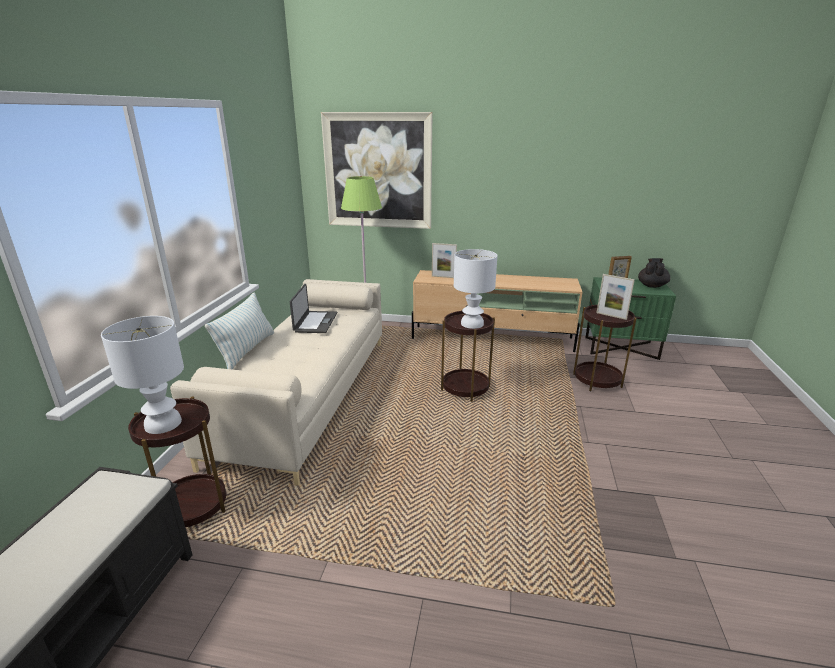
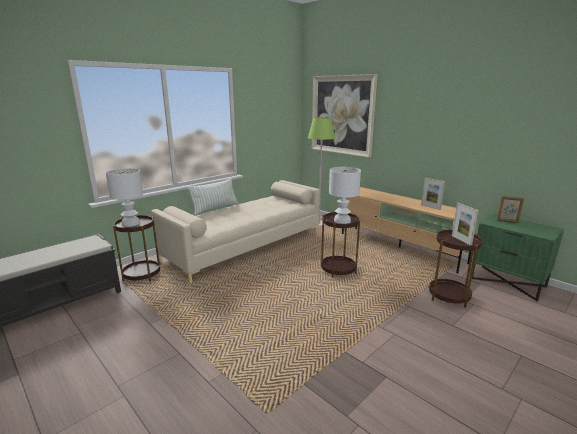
camera: 35 degrees right, 5 degrees down
laptop [290,284,337,333] -> none
picture frame [432,243,457,278] -> picture frame moved to [421,178,445,210]
black teapot [638,258,670,288] -> none

